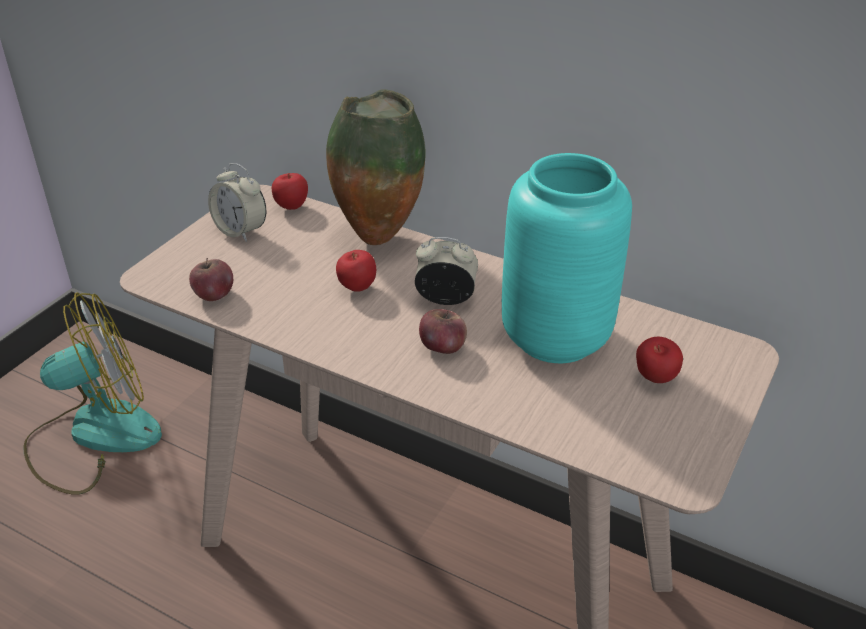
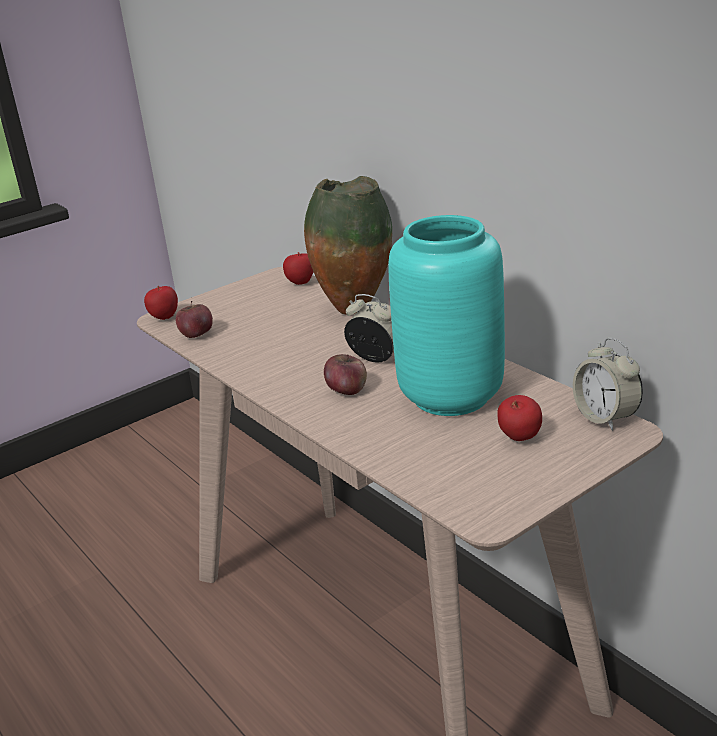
camera: 25 degrees right, 10 degrees down
fan [23,292,162,495] -> none
alarm clock [208,163,266,242] -> alarm clock moved to [573,337,643,431]
apple [336,250,376,292] -> apple moved to [144,286,178,320]

